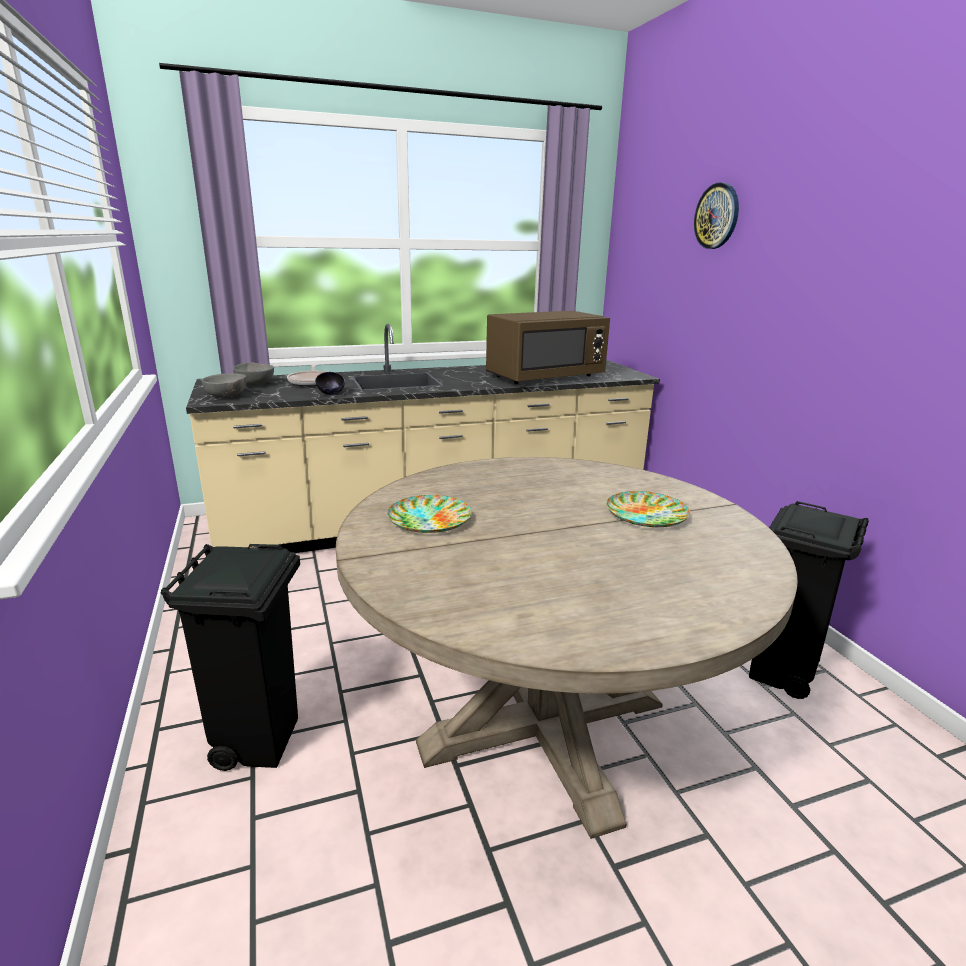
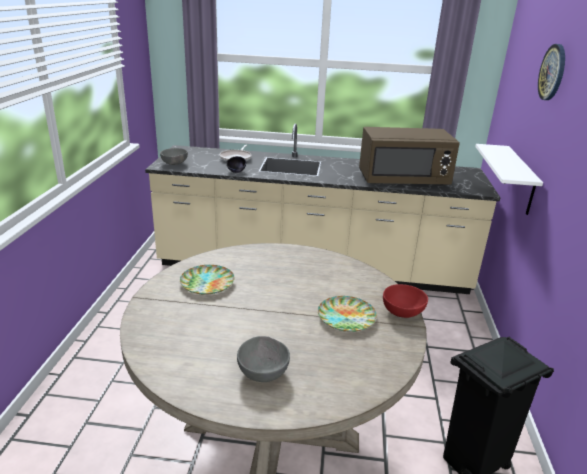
camera: 25 degrees right, 5 degrees up
black trash can [160,544,300,771] -> none
grey bowl [233,363,274,386] -> grey bowl moved to [237,336,290,382]
none -> red bowl [383,284,428,318]
none -> white shelf [475,144,543,215]

